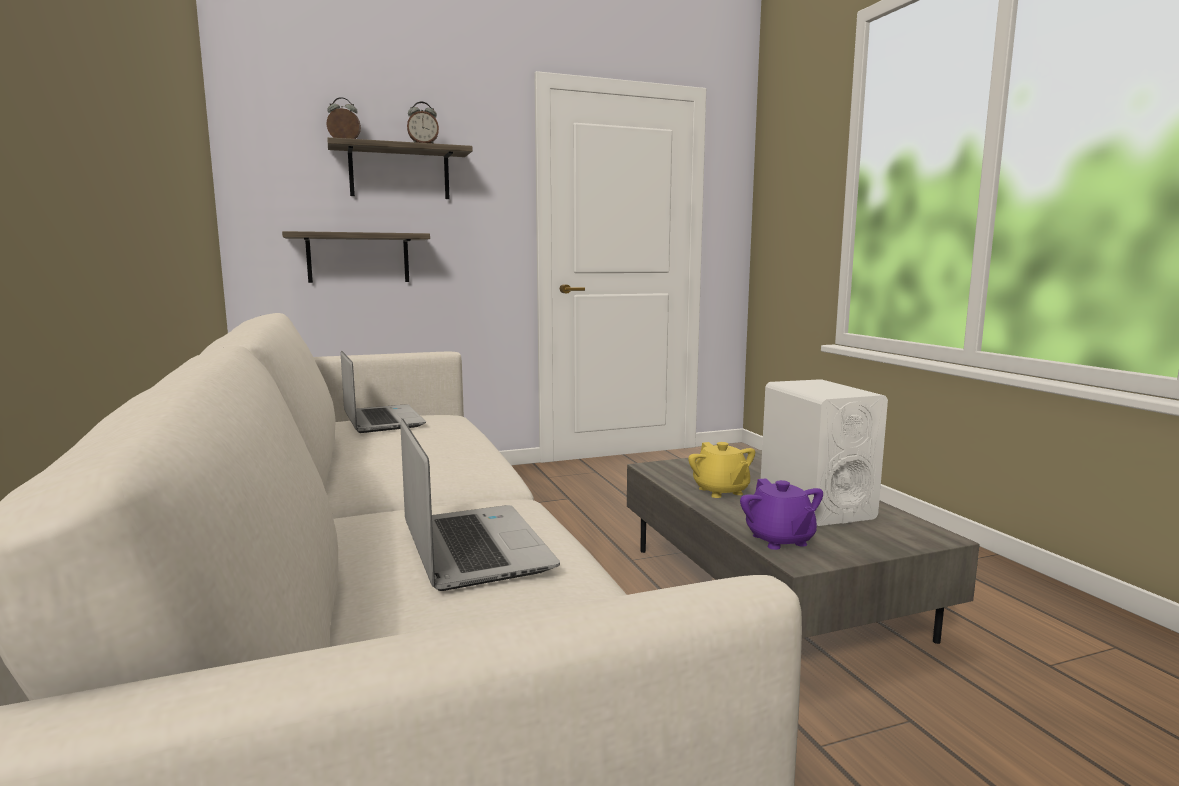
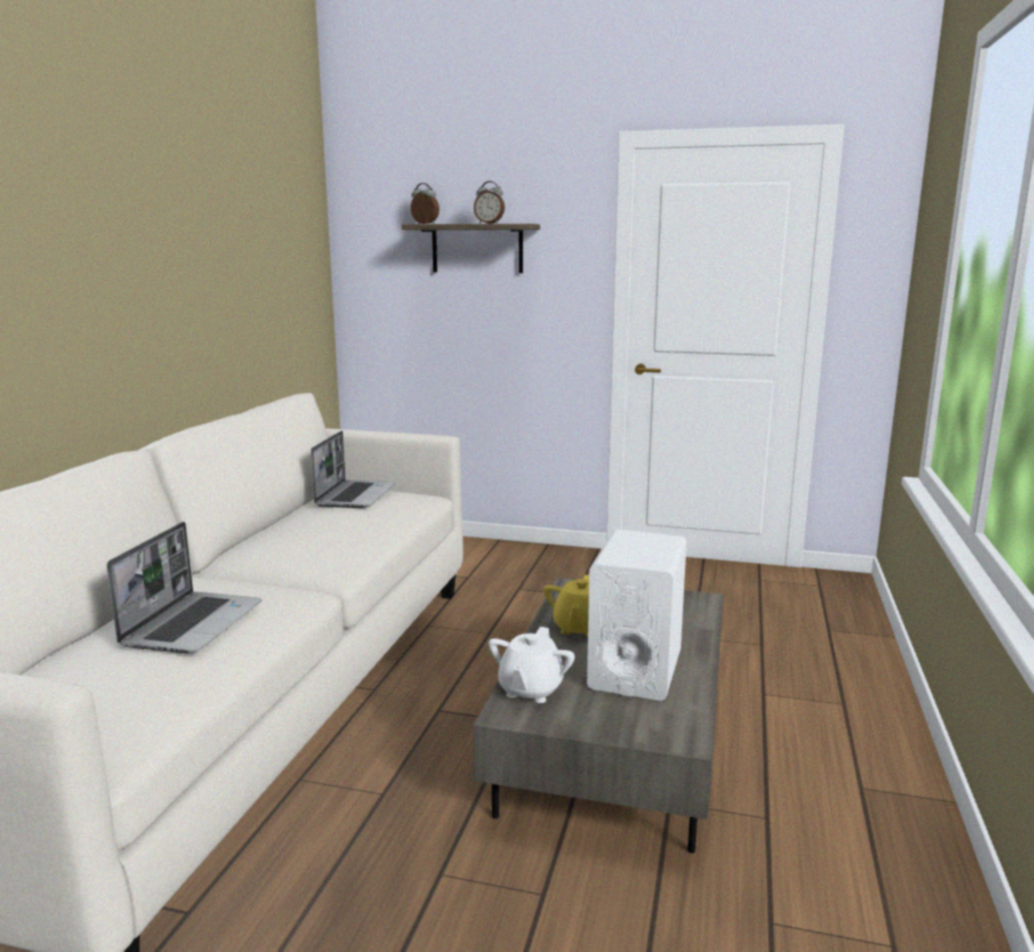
camera: 35 degrees right, 5 degrees up
shelf [282,231,430,283] -> none
purple teapot [740,479,823,550] -> white teapot [489,627,575,703]

